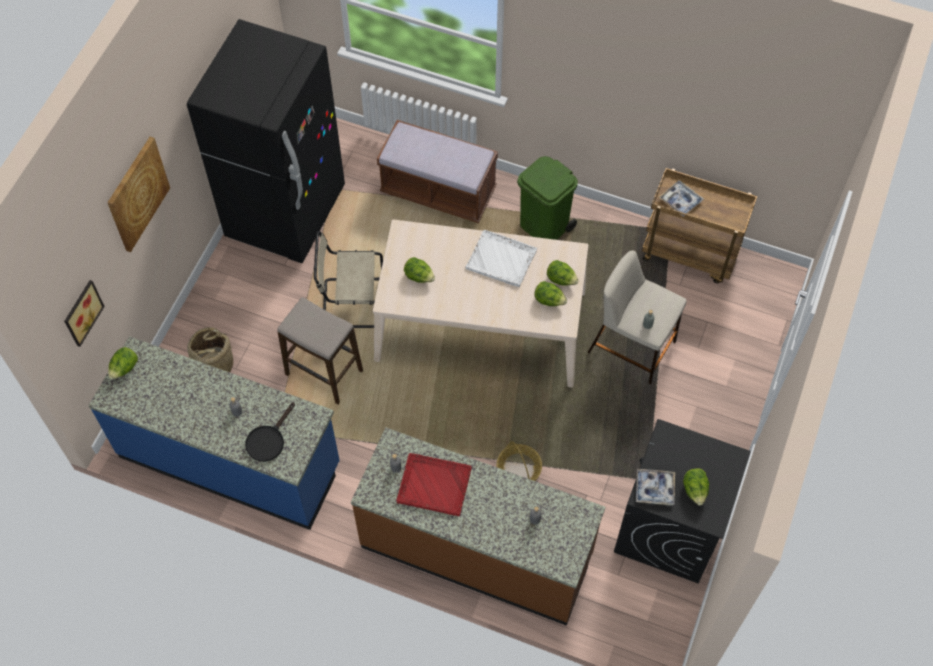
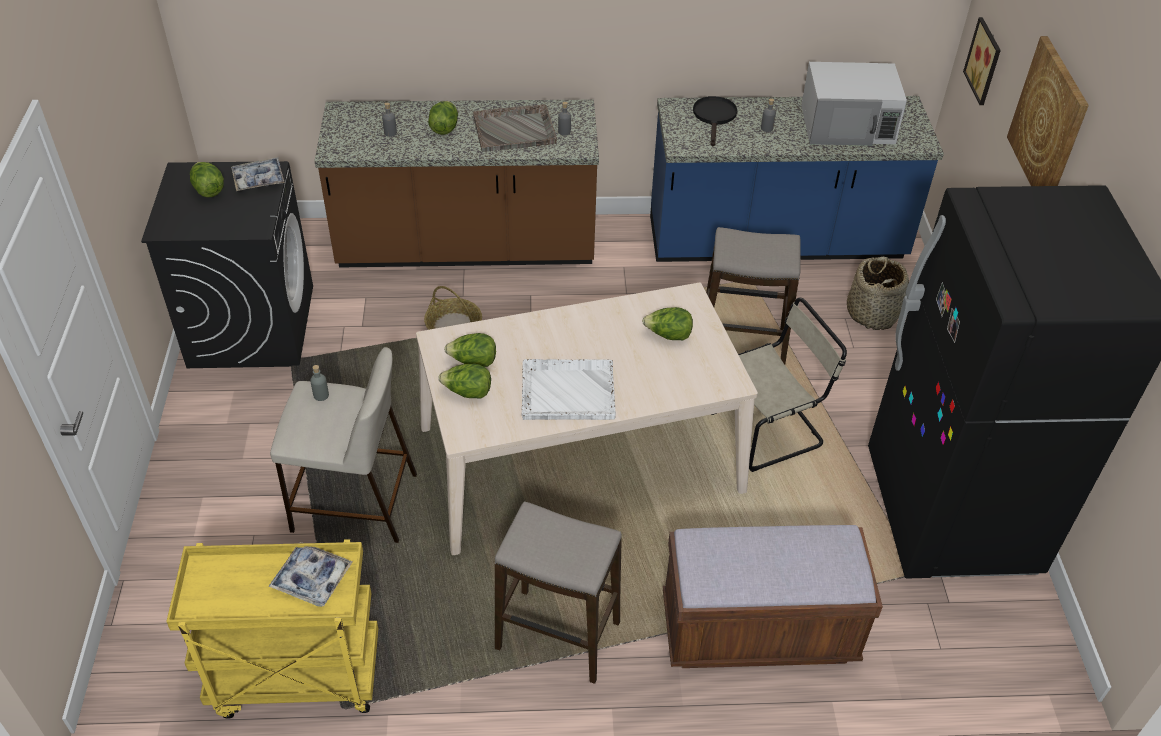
camera: 155 degrees right, 15 degrees down
lettuce [108,347,138,379] -> lettuce moved to [428,101,458,135]
red tray [396,453,472,516] -> grey tray [473,104,557,152]
green trash can [517,156,578,240] -> stool [495,502,622,684]
brown cart [642,168,757,283] -> yellow cart [166,539,378,719]
none -> white microwave [801,62,907,146]

